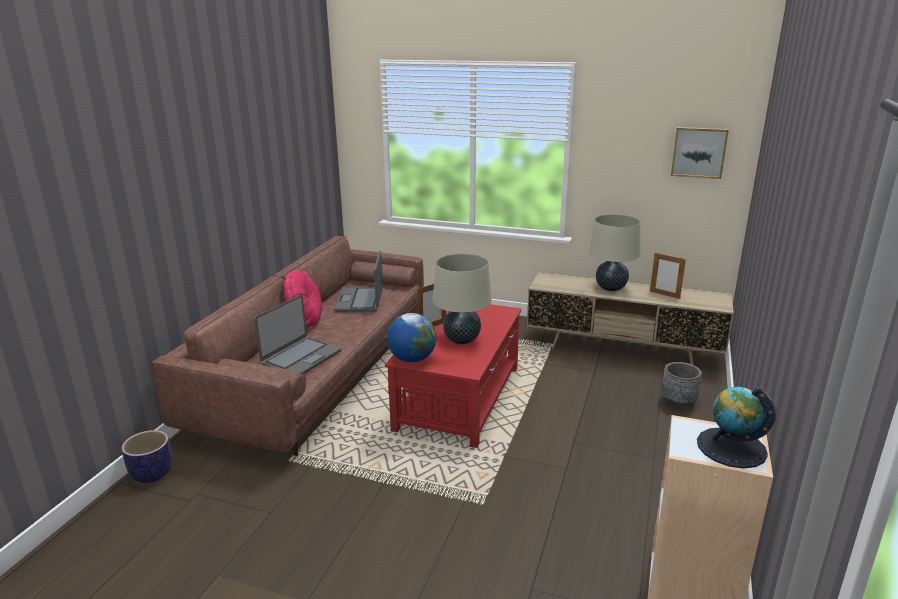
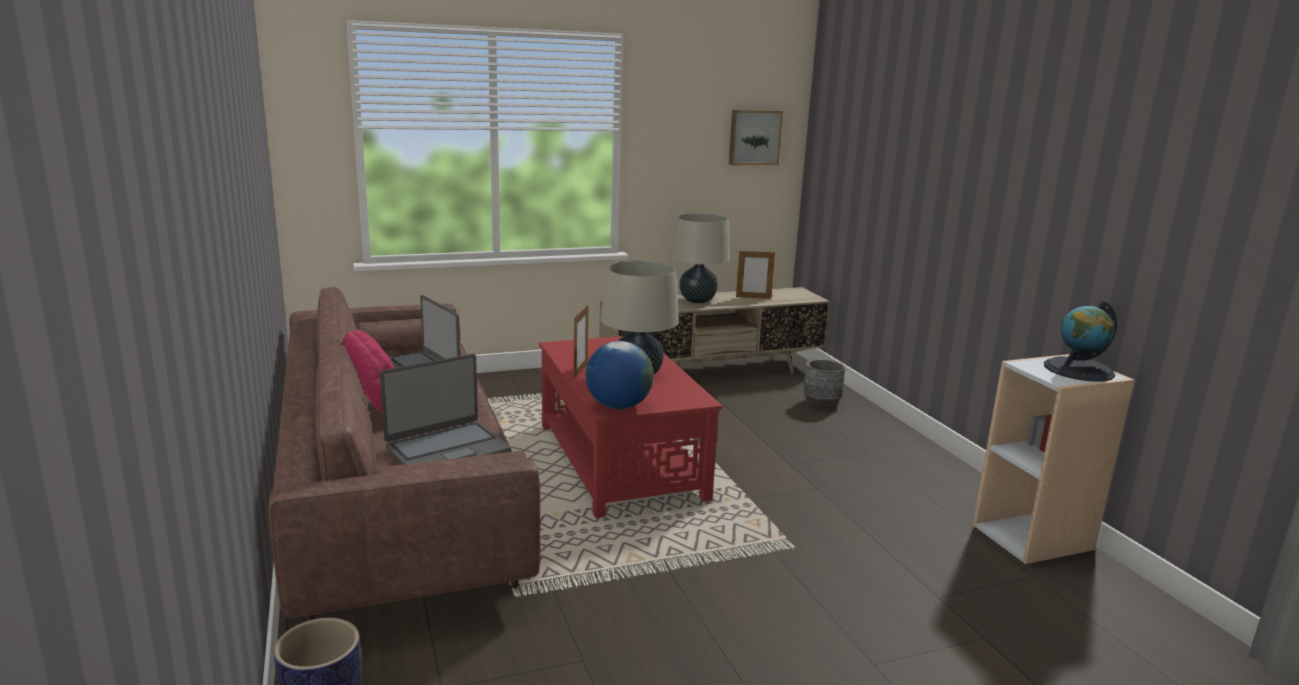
camera: 40 degrees left, 5 degrees down
laptop [254,295,341,374] -> laptop turned 60 degrees clockwise [380,354,511,465]

